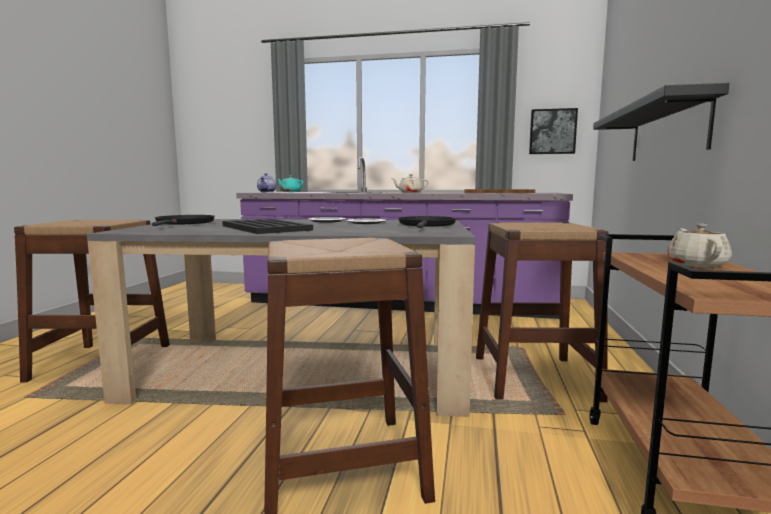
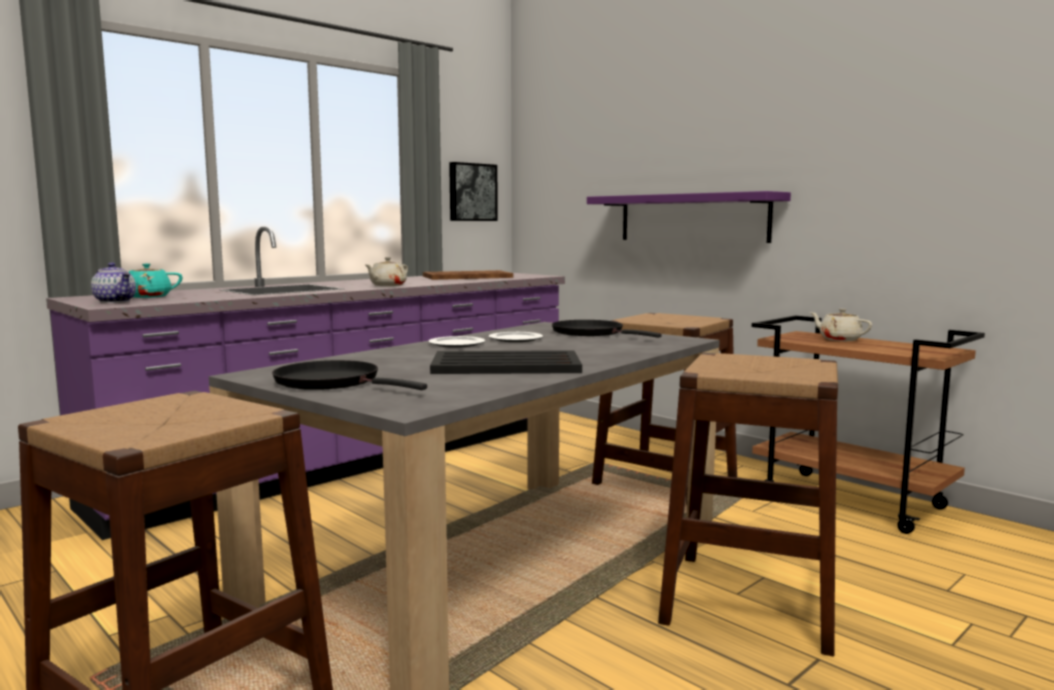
camera: 55 degrees left, 0 degrees up
black shelf [593,83,729,161] -> purple shelf [587,191,791,243]

